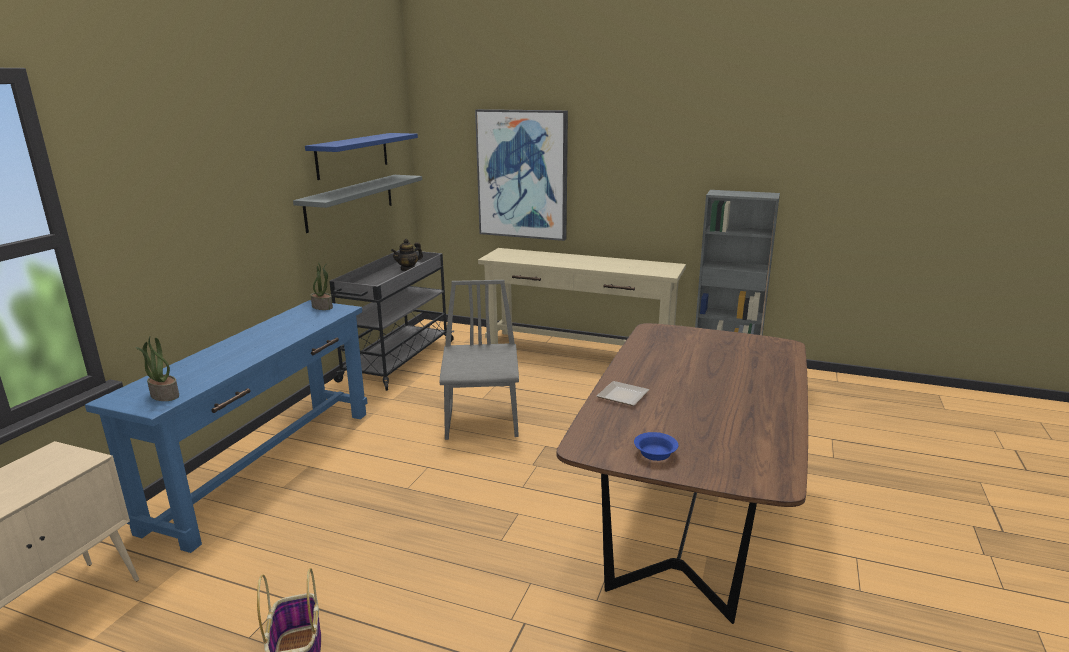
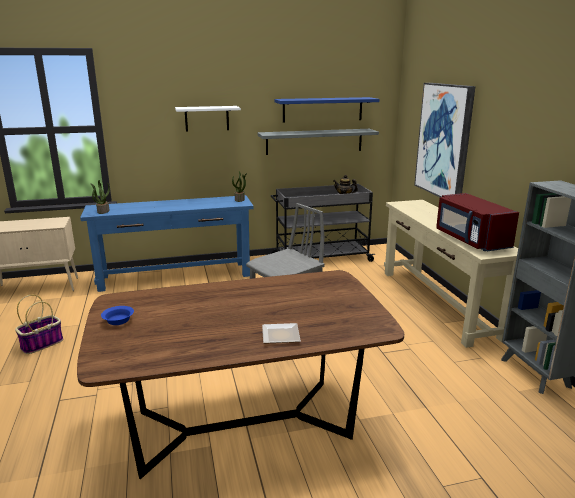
camera: 55 degrees right, 0 degrees up
plate [597,381,649,406] -> plate moved to [262,323,301,344]
none -> white shelf [175,106,241,132]
none -> red microwave [436,193,519,251]

